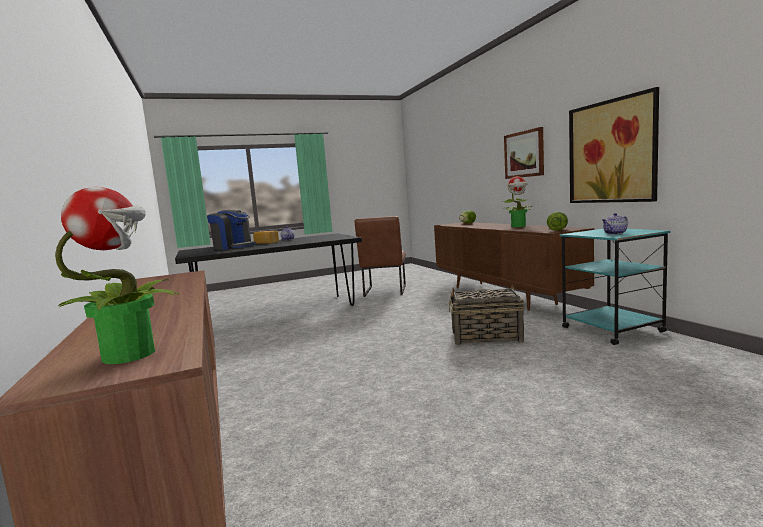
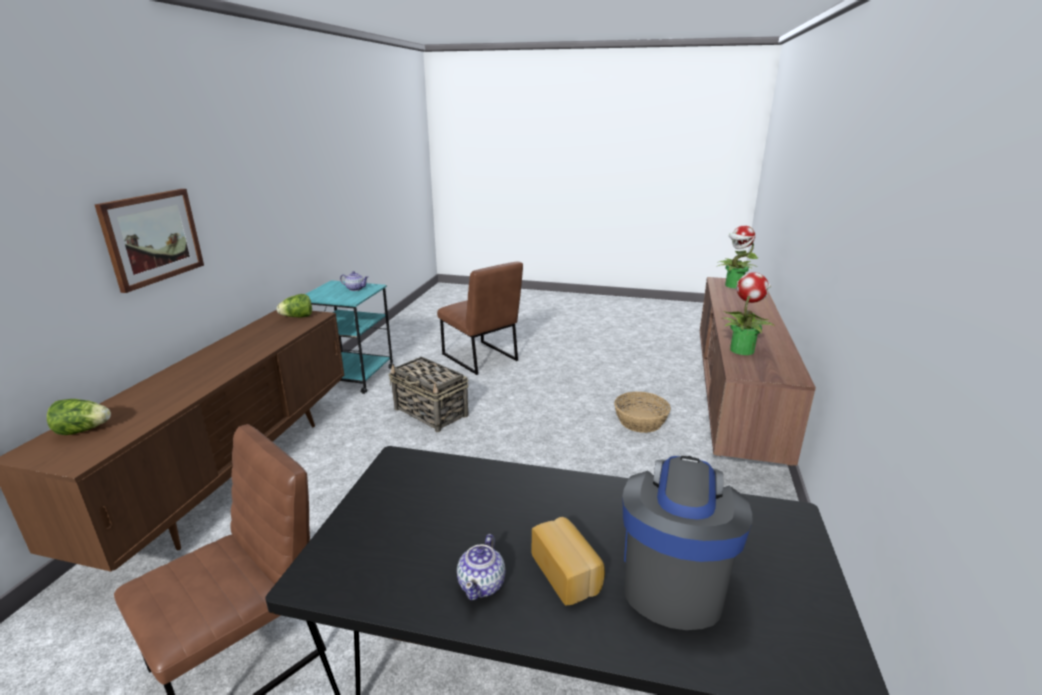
camera: 145 degrees left, 15 degrees up
coffee machine [207,210,256,250] -> coffee machine turned 45 degrees clockwise [623,456,752,630]
potted plant [504,177,531,227] -> potted plant moved to [724,272,775,355]
picture [569,87,659,203] -> none
none -> brown chair [437,261,523,375]
none -> basket [614,392,671,433]

